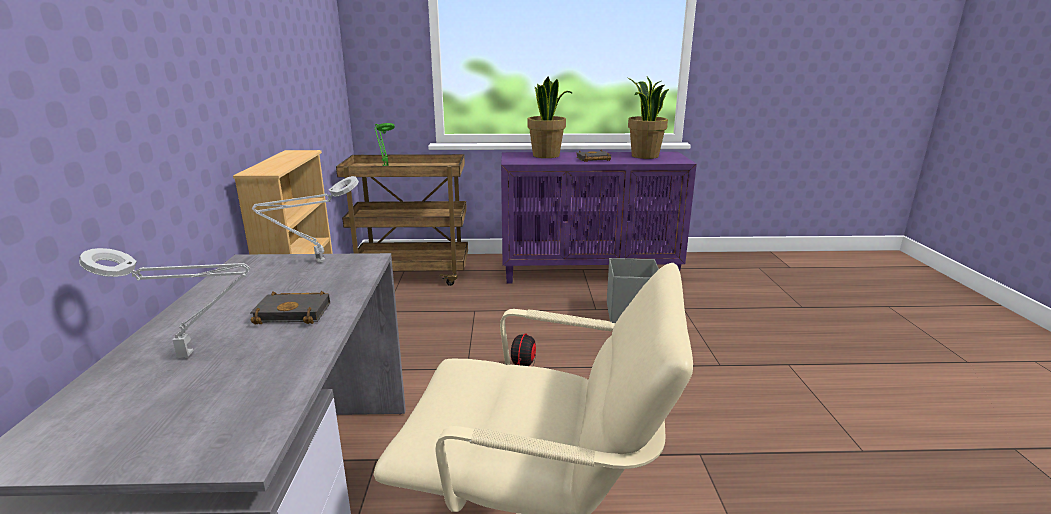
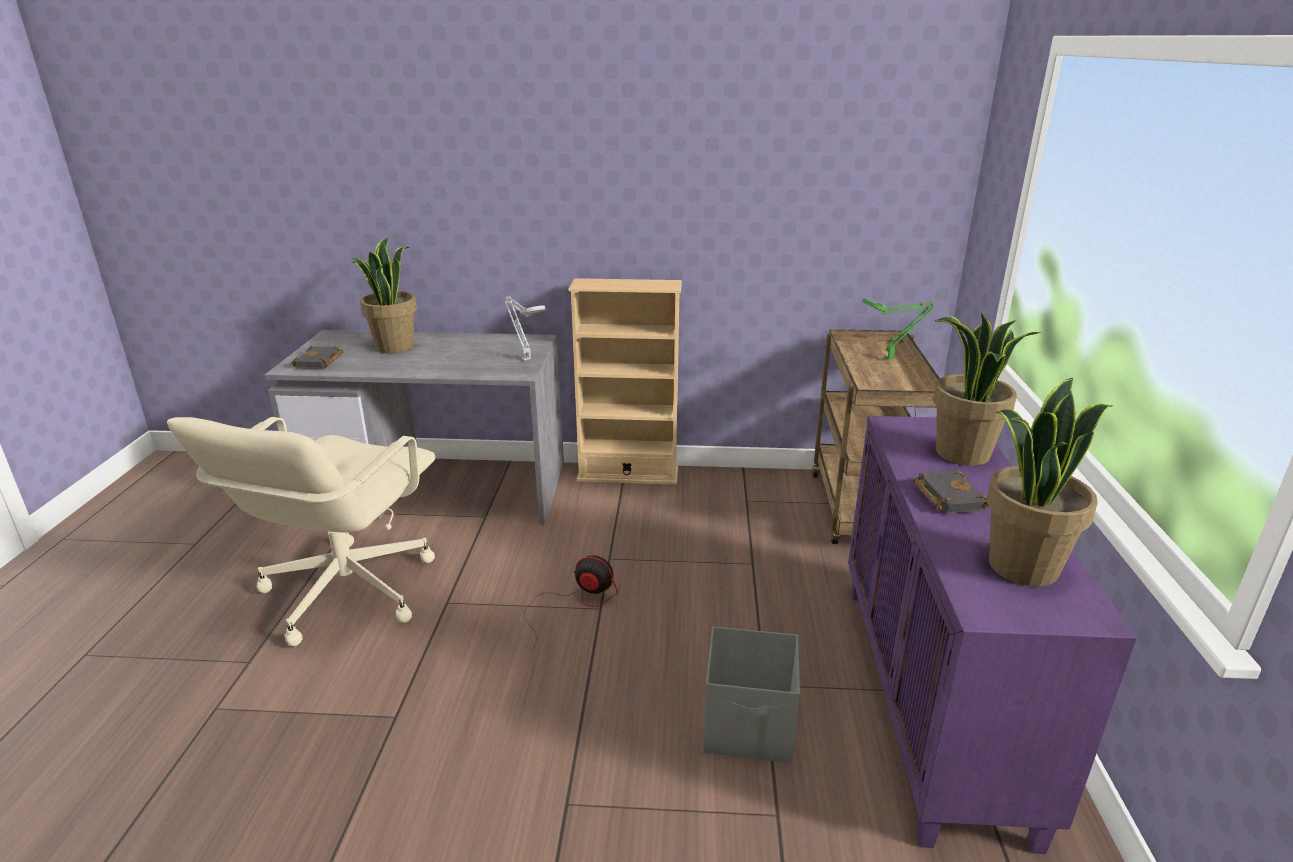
camera: 95 degrees right, 5 degrees up
grey table lamp [79,248,250,358] -> potted plant [351,237,417,354]
black book [250,291,330,324] -> black book moved to [291,346,344,369]

